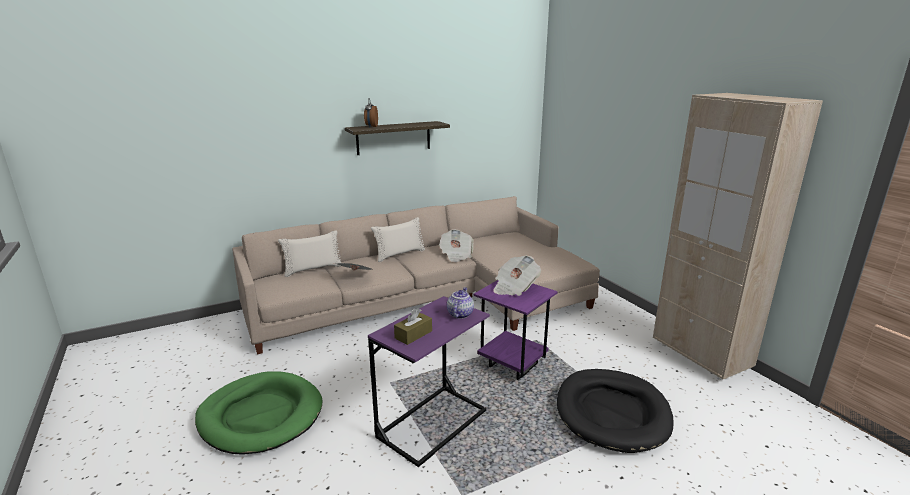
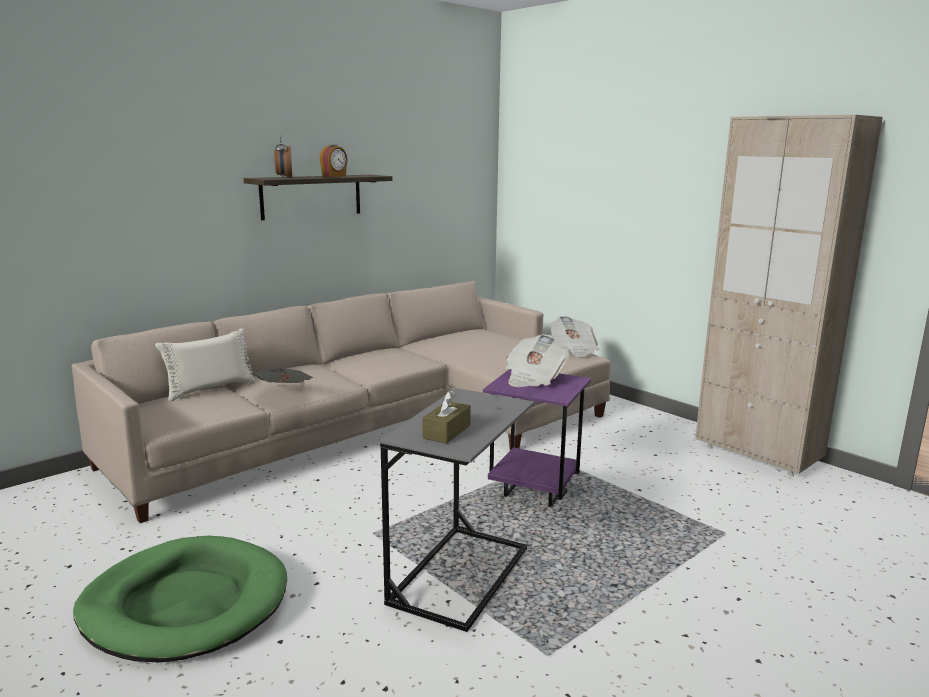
camera: 15 degrees left, 5 degrees down
purple side table [368,296,490,467] -> grey side table [380,388,534,632]
white pillow [371,217,425,262] -> none
newspaper [439,229,474,262] -> newspaper moved to [550,316,599,357]
teapot [447,287,474,319] -> none
black dog bed [557,369,673,453] -> none
none -> alarm clock [320,144,348,177]

